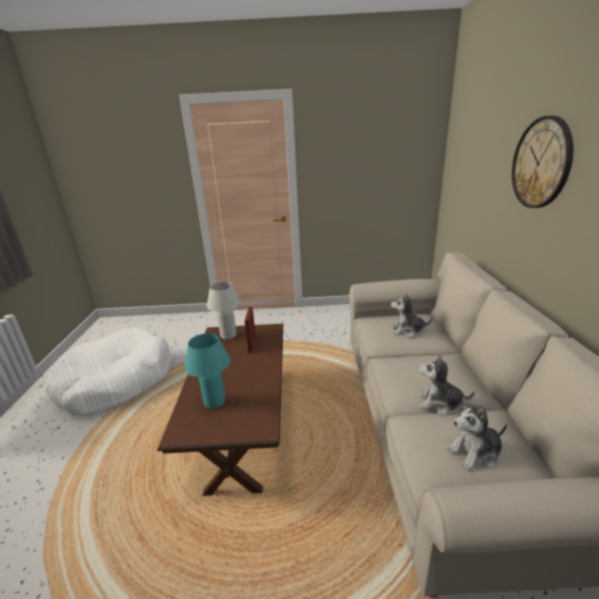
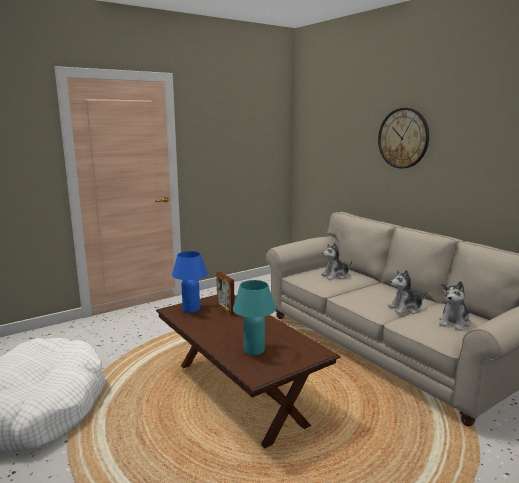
camera: 35 degrees left, 10 degrees down
white table lamp [207,282,241,340] -> blue table lamp [172,251,208,313]

